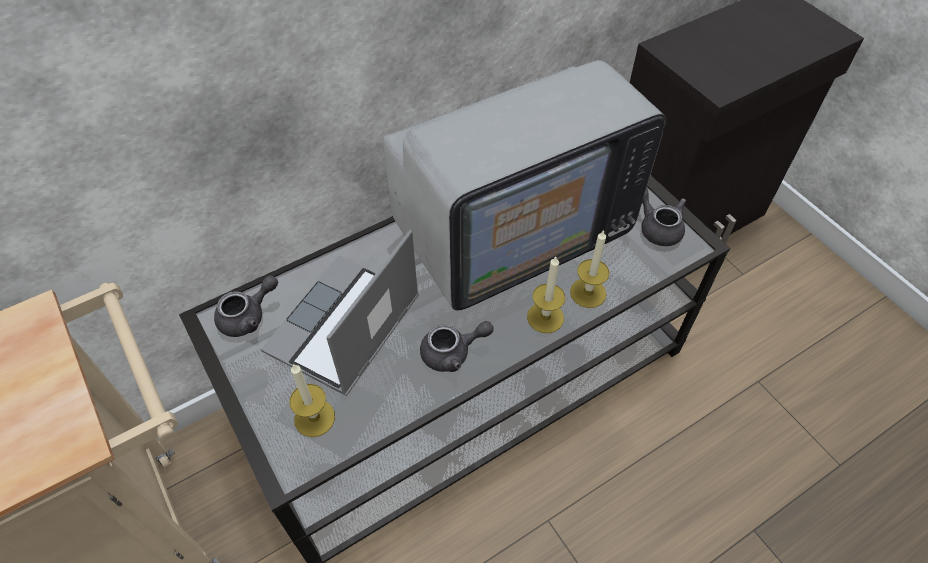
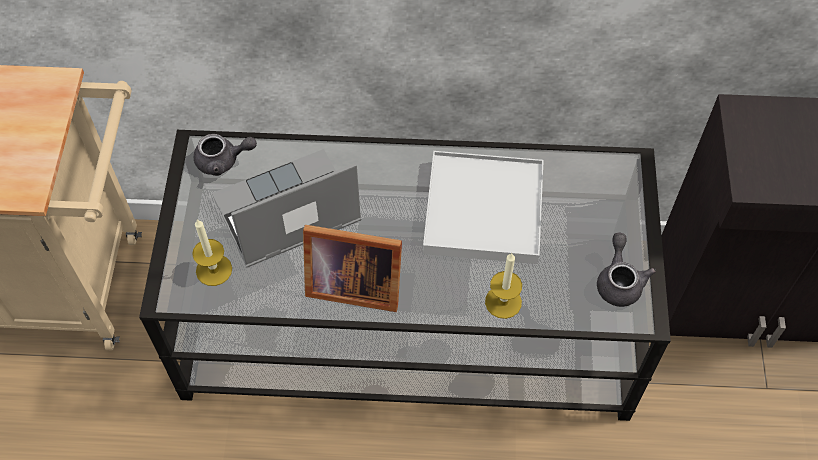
camera: 35 degrees right, 5 degrees up
television [383,60,666,311] -> white tray [423,151,544,264]
grey teapot [420,321,494,372] -> picture frame [303,225,402,312]
candle [527,257,565,333] -> none

